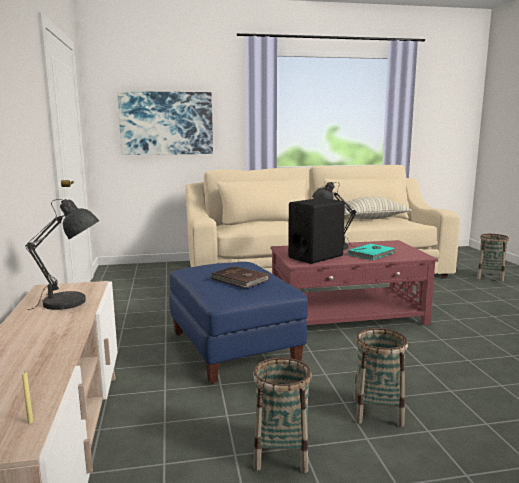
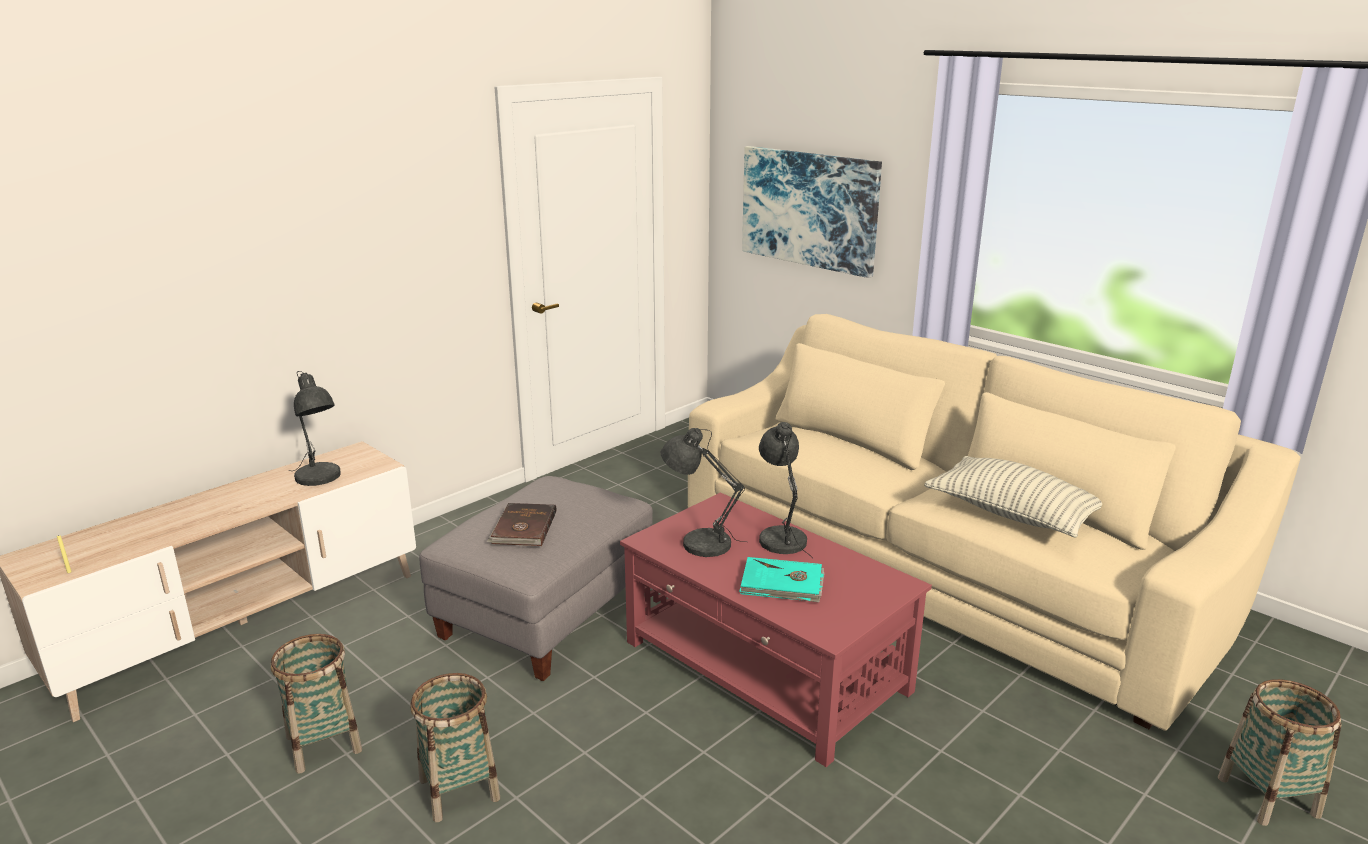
camera: 55 degrees right, 10 degrees up
blue ottoman [169,262,308,384] -> grey ottoman [419,476,653,681]
black speaker [288,198,345,264] -> grey table lamp [661,428,746,557]

